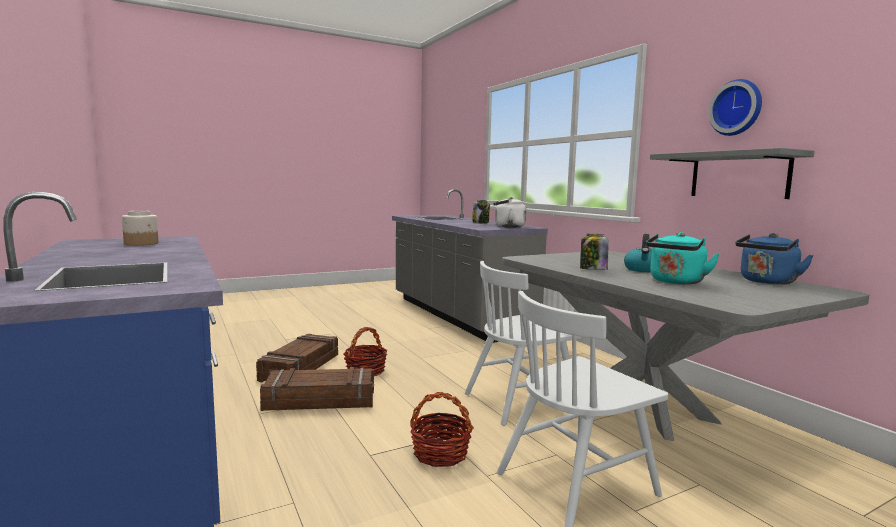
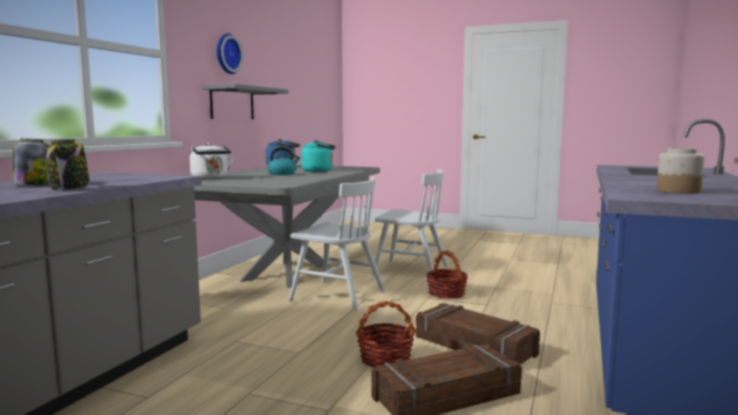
camera: 130 degrees left, 0 degrees up
white kettle [493,197,526,228] -> white kettle moved to [190,143,234,179]
jar [580,234,609,270] -> jar moved to [45,139,90,191]

